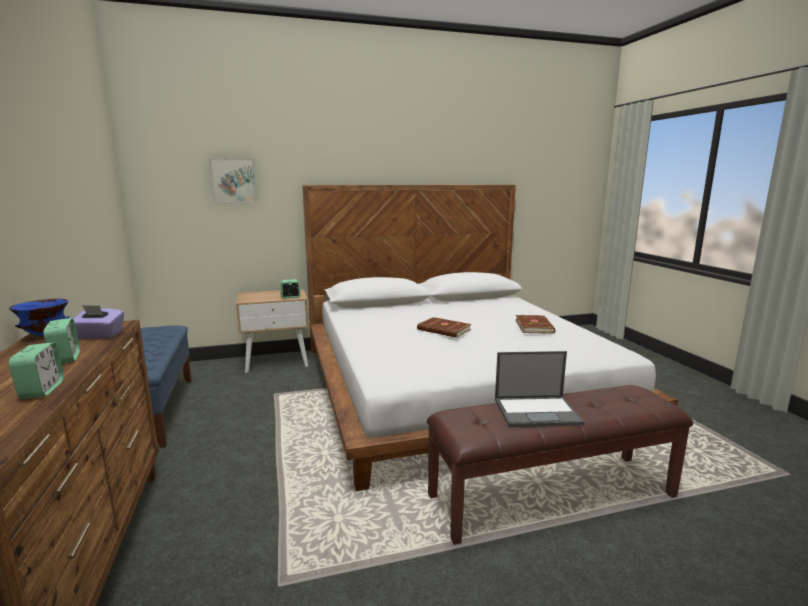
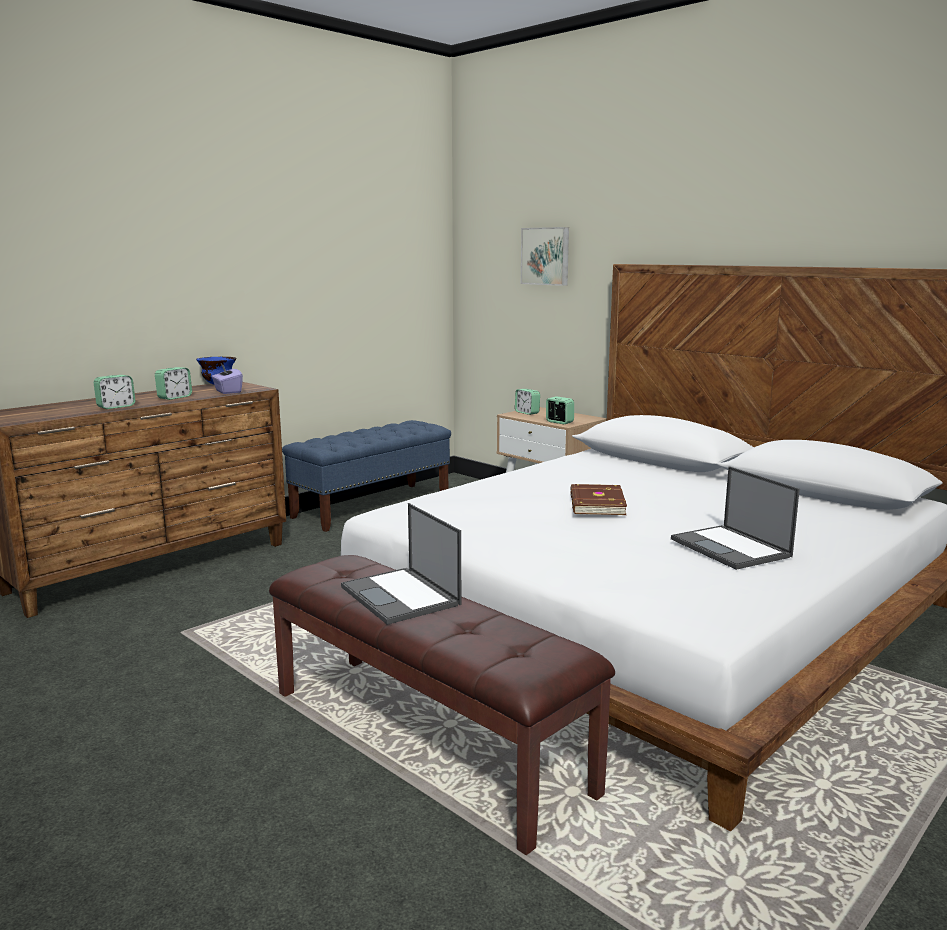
camera: 60 degrees right, 0 degrees up
brown book [516,315,556,334] -> laptop [671,466,800,570]
none -> alarm clock [515,389,540,415]

